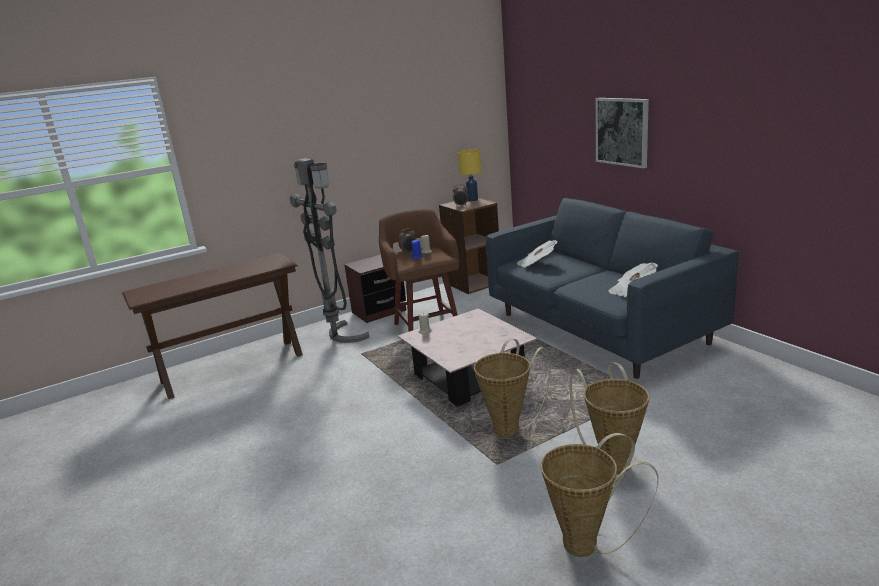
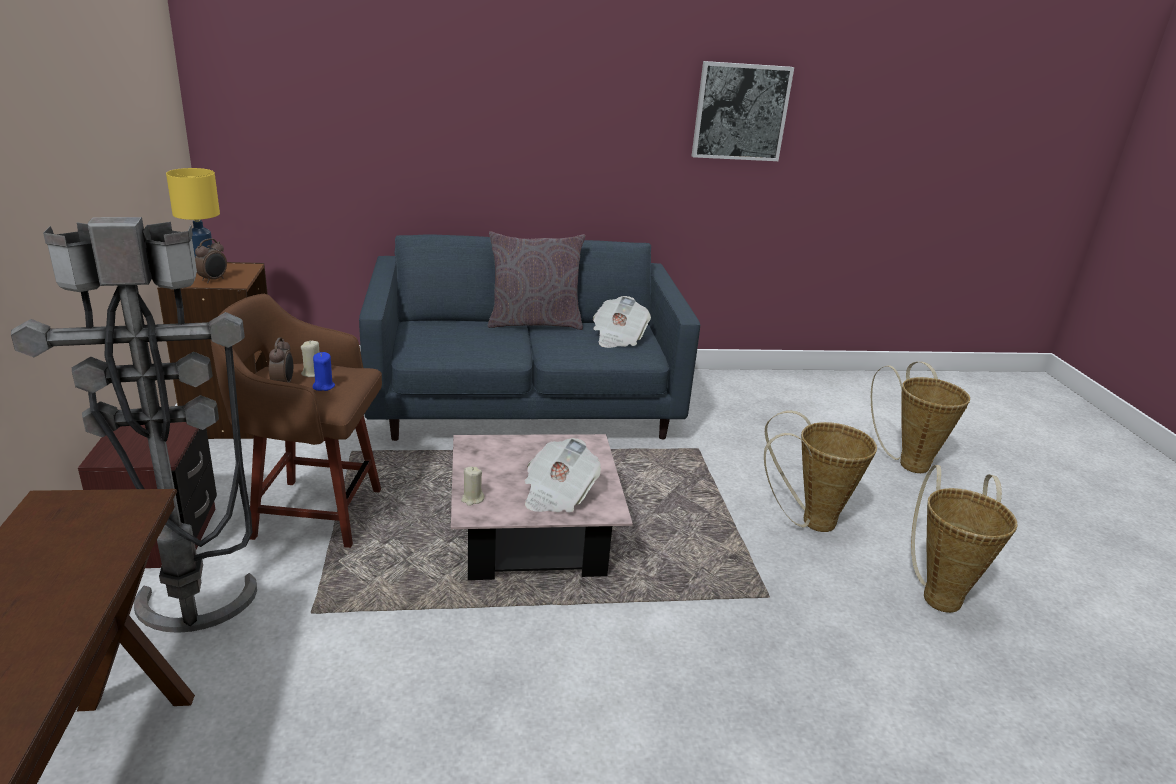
camera: 70 degrees left, 5 degrees up
basket [474,339,551,437] -> basket moved to [871,362,970,473]
newspaper [517,240,557,268] -> newspaper moved to [524,438,601,513]
picture [596,98,649,168] -> picture moved to [692,61,794,161]
none -> grey pillow [488,231,585,330]

